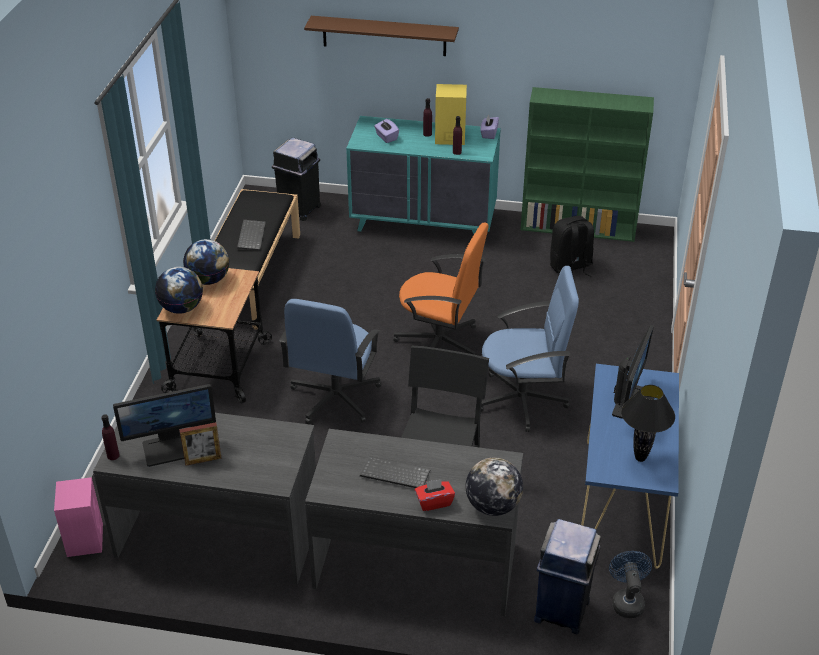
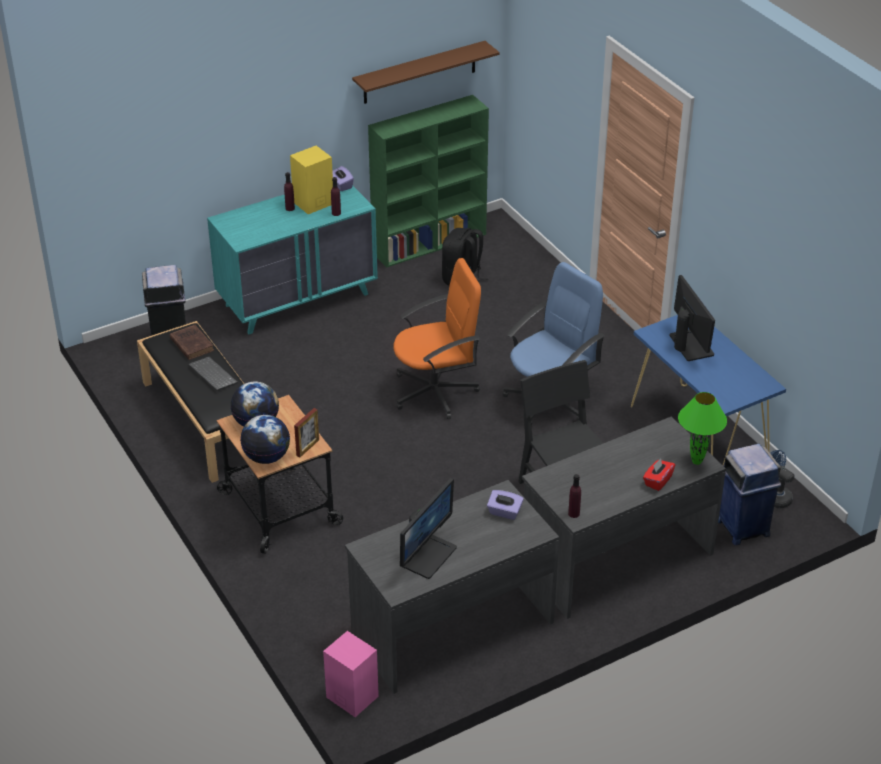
camera: 40 degrees left, 0 degrees up
purple bottle [102,414,120,460] -> purple bottle moved to [568,474,581,518]
picture frame [179,422,222,466] -> picture frame moved to [294,408,319,457]
blue office chair [279,299,381,424] -> none
brown shelf [304,16,459,56] -> brown shelf moved to [352,41,500,104]
keyboard [360,456,431,488] -> none
purple tissue box [374,119,399,143] -> purple tissue box moved to [487,490,524,520]
globe [466,457,523,516] -> green table lamp [678,392,727,465]
black table lamp [621,385,675,462] -> none
none -> brown book [170,325,214,360]

